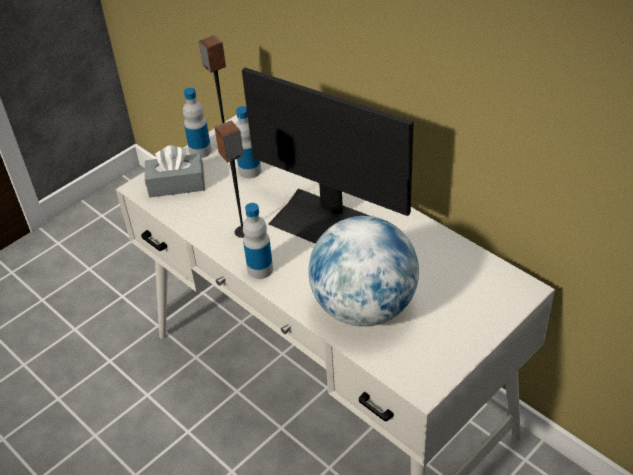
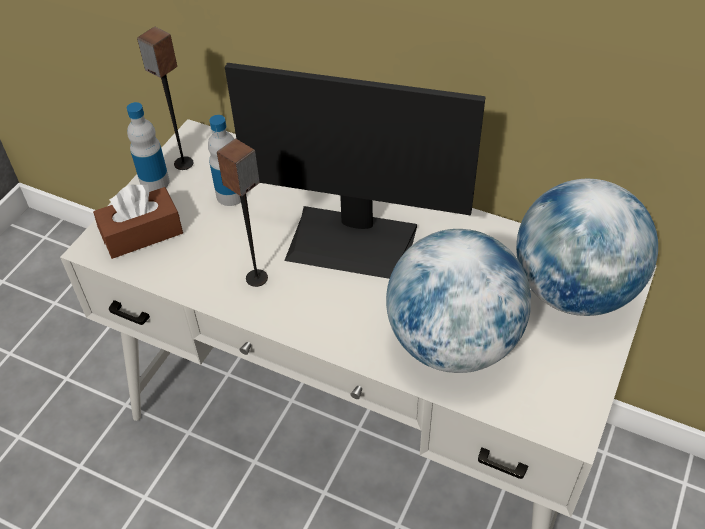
camera: 20 degrees left, 5 degrees up
grey tissue box [145,145,205,197] -> brown tissue box [93,184,183,259]
bottle [243,203,273,279] -> none
none -> globe [516,179,658,316]

